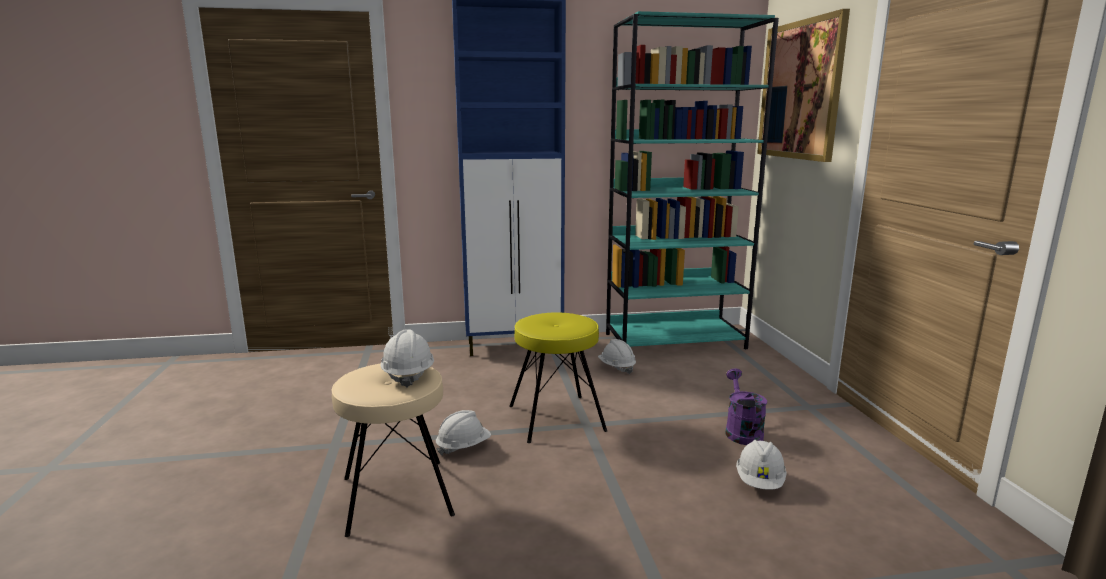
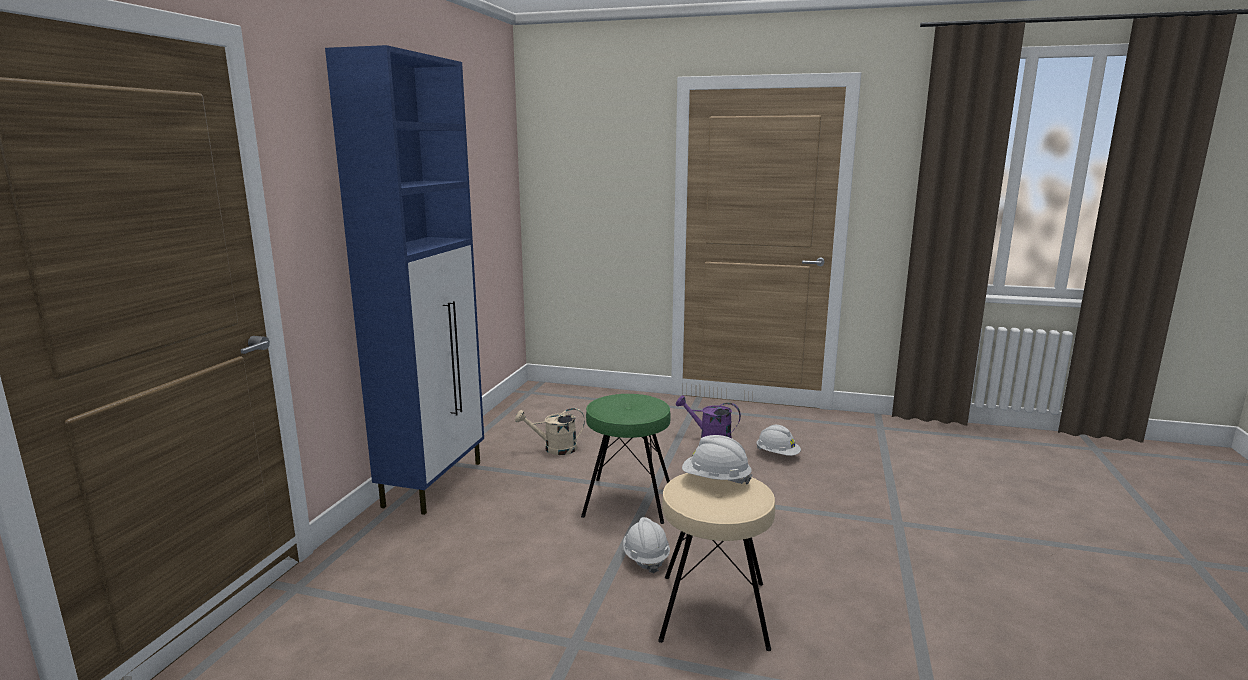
camera: 65 degrees left, 0 degrees up
yellow stool [509,312,607,443] -> green stool [581,394,671,524]
white hard hat [598,339,636,374] -> beige watering can [515,408,585,455]
turquoise bookcase [606,11,779,349] -> none
picture [757,9,850,162] -> none

